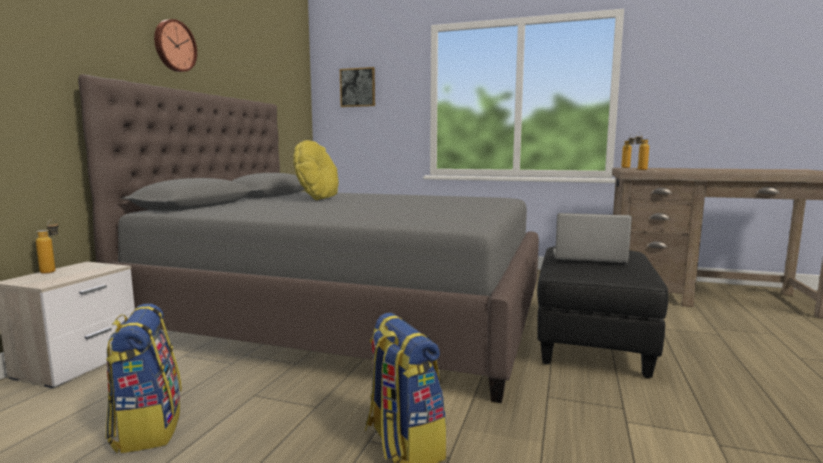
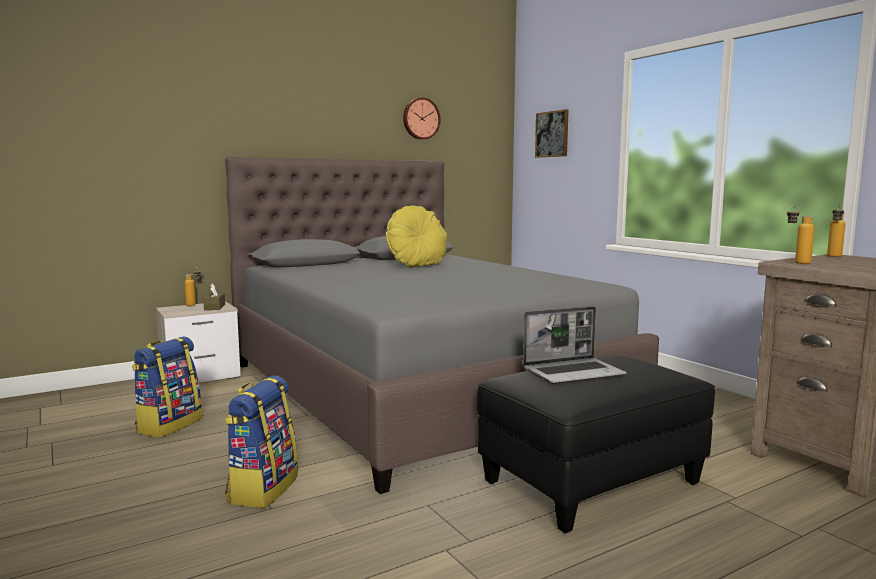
camera: 40 degrees right, 0 degrees up
wall clock [154,19,197,72] -> wall clock moved to [403,98,441,140]
laptop [553,213,632,265] -> laptop turned 105 degrees clockwise [523,306,627,384]
none -> brown tissue box [203,283,225,310]

